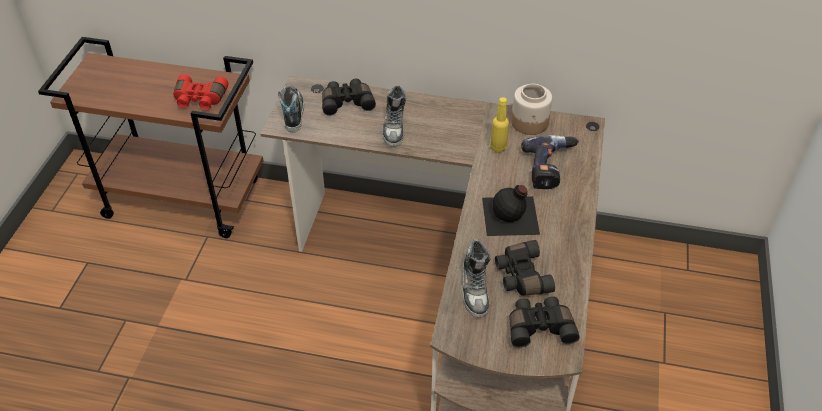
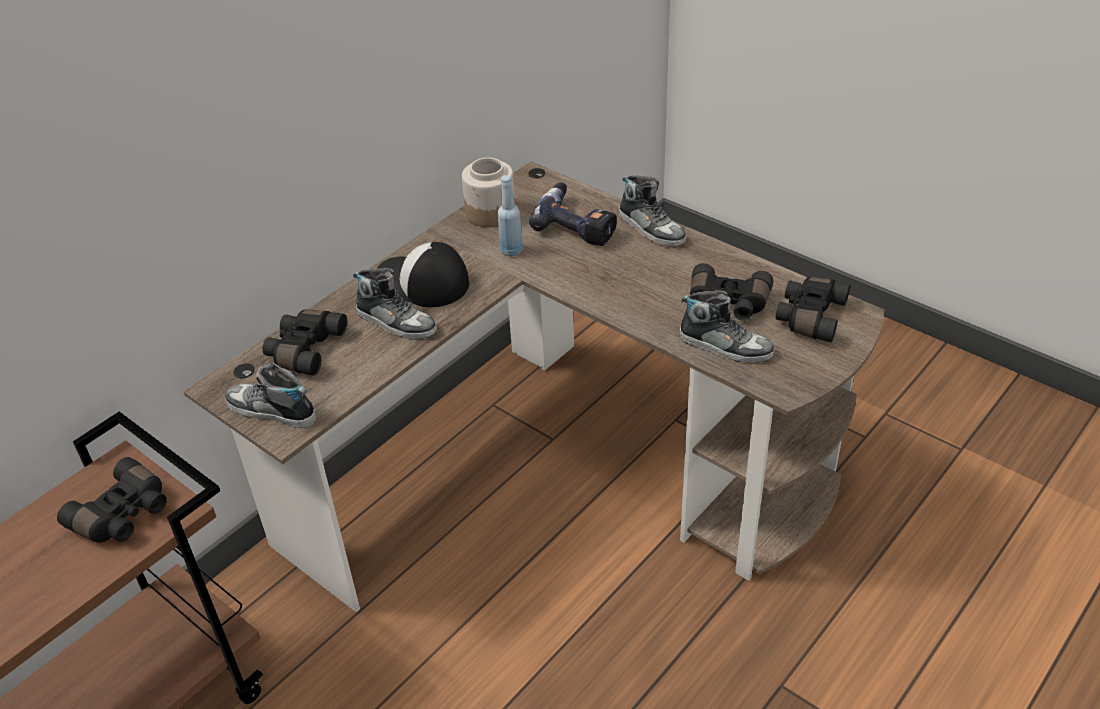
camera: 60 degrees left, 5 degrees down
red binoculars [173,74,229,110] -> black binoculars [57,457,167,542]
black bottle [482,185,540,236] -> none
yellow bottle [490,97,509,153] -> blue bottle [498,175,523,256]
none -> cap [377,242,469,307]
none -> shoe [619,176,686,246]

